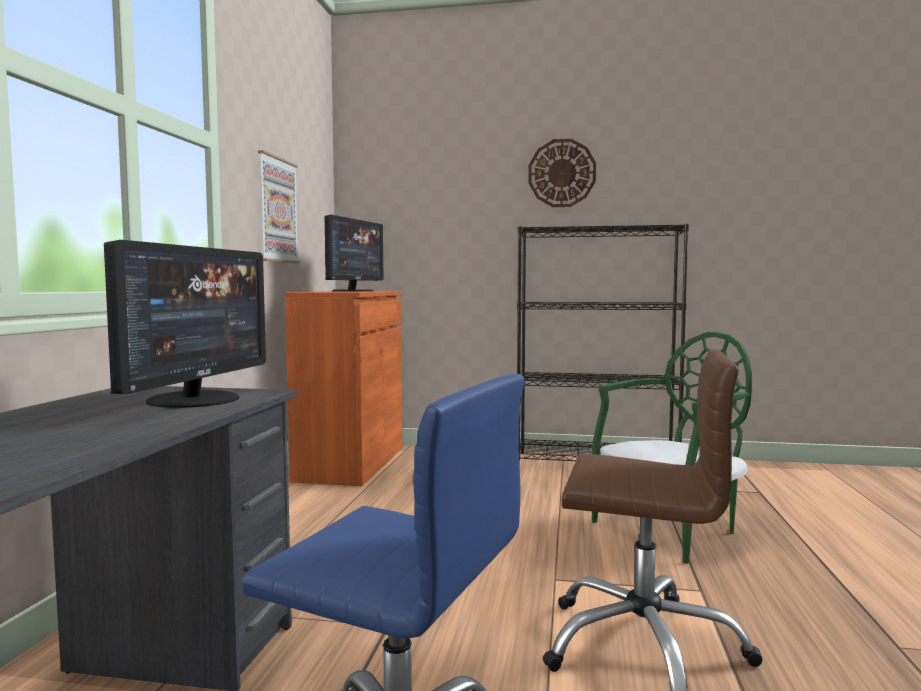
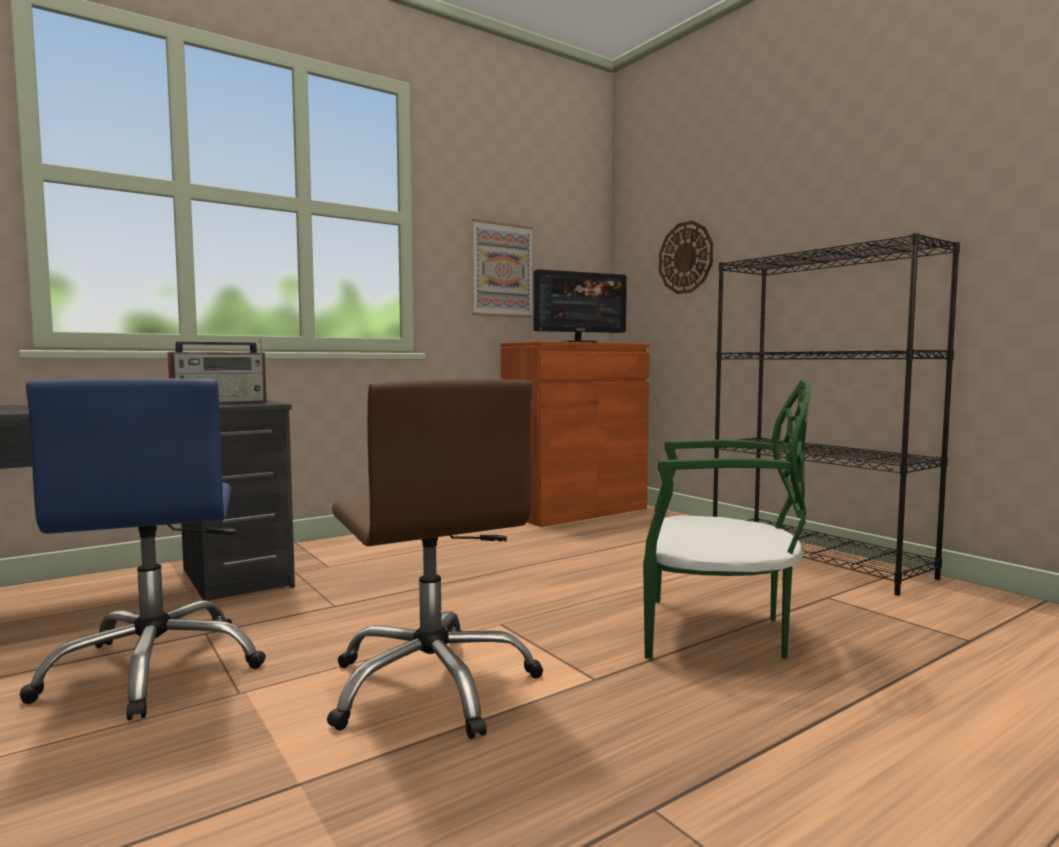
camera: 45 degrees right, 0 degrees up
monitor [104,240,266,408] -> radio [168,338,267,404]
wall clock [528,139,596,207] -> wall clock moved to [659,220,713,294]

